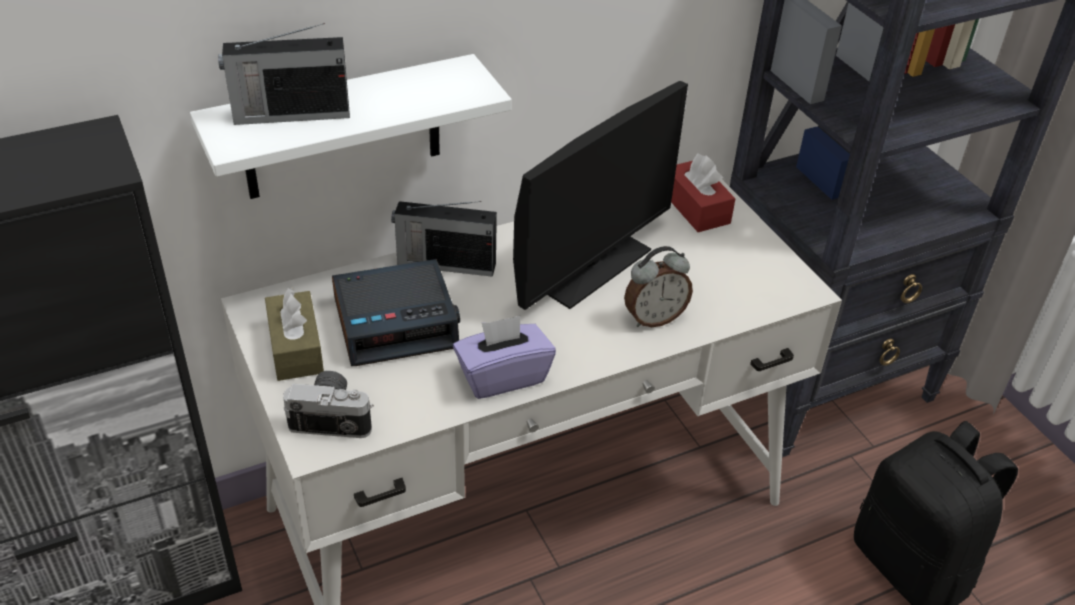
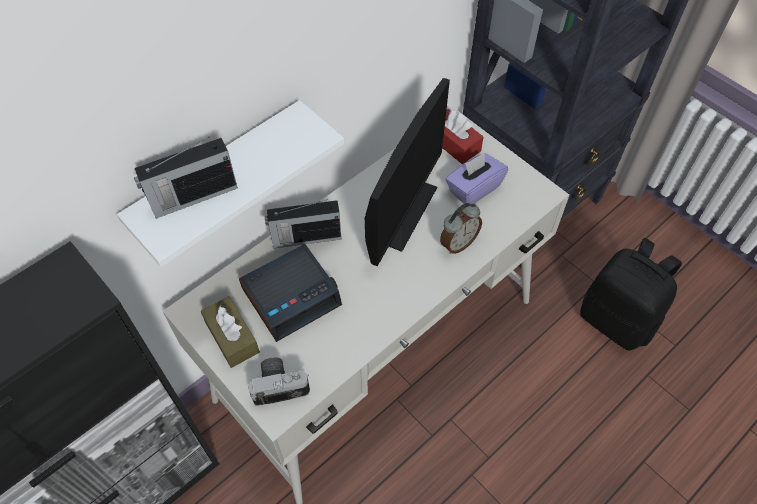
camera: 15 degrees left, 15 degrees up
purple tissue box [453,316,556,399] -> purple tissue box moved to [445,153,508,204]

